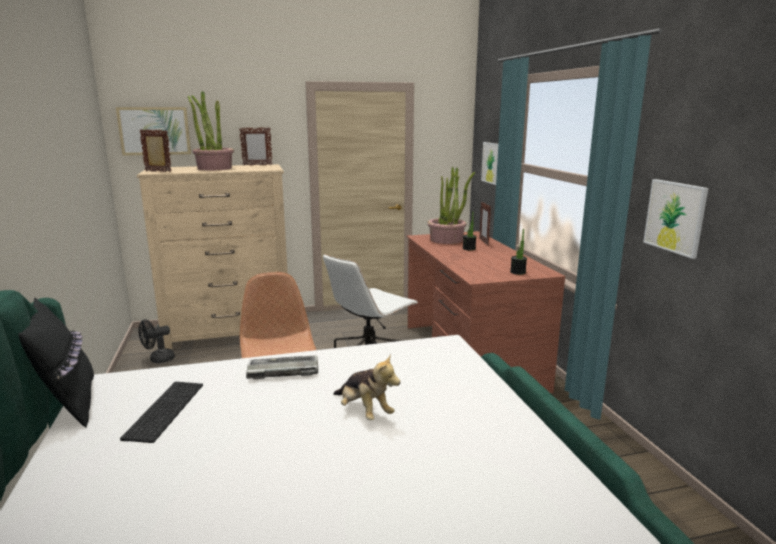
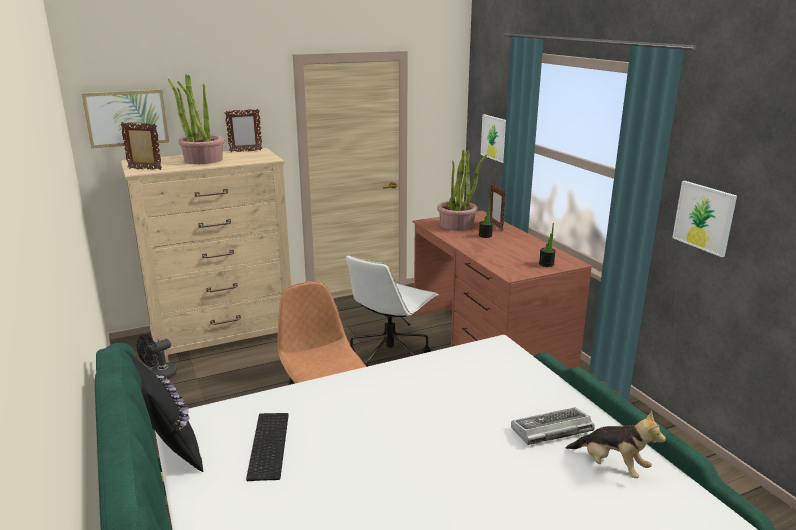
camera: 10 degrees left, 5 degrees up
keyboard [246,355,318,379] -> keyboard moved to [511,408,595,445]
plush toy [333,354,400,420] -> plush toy moved to [566,410,666,478]

